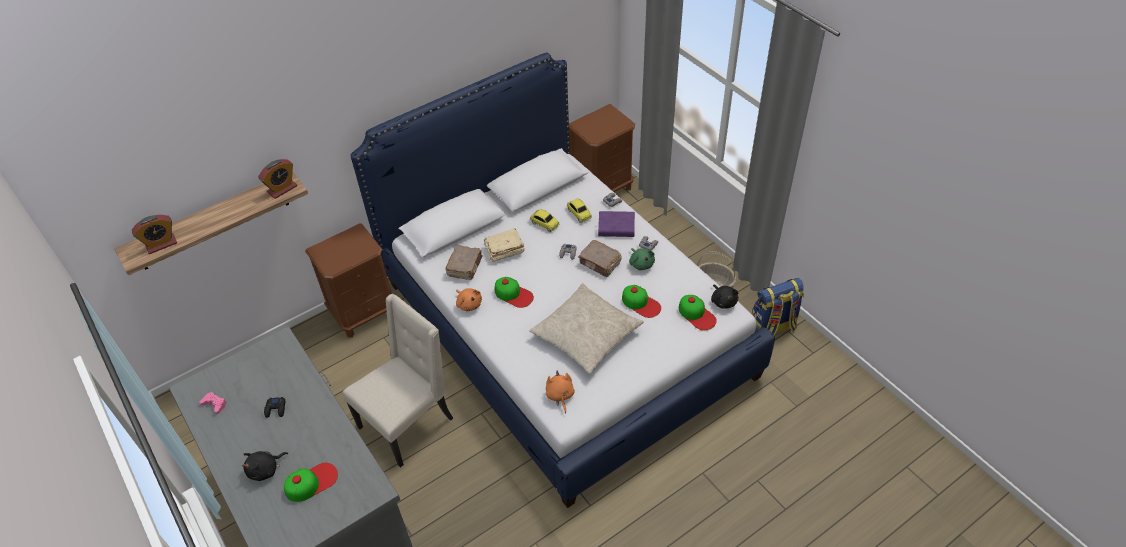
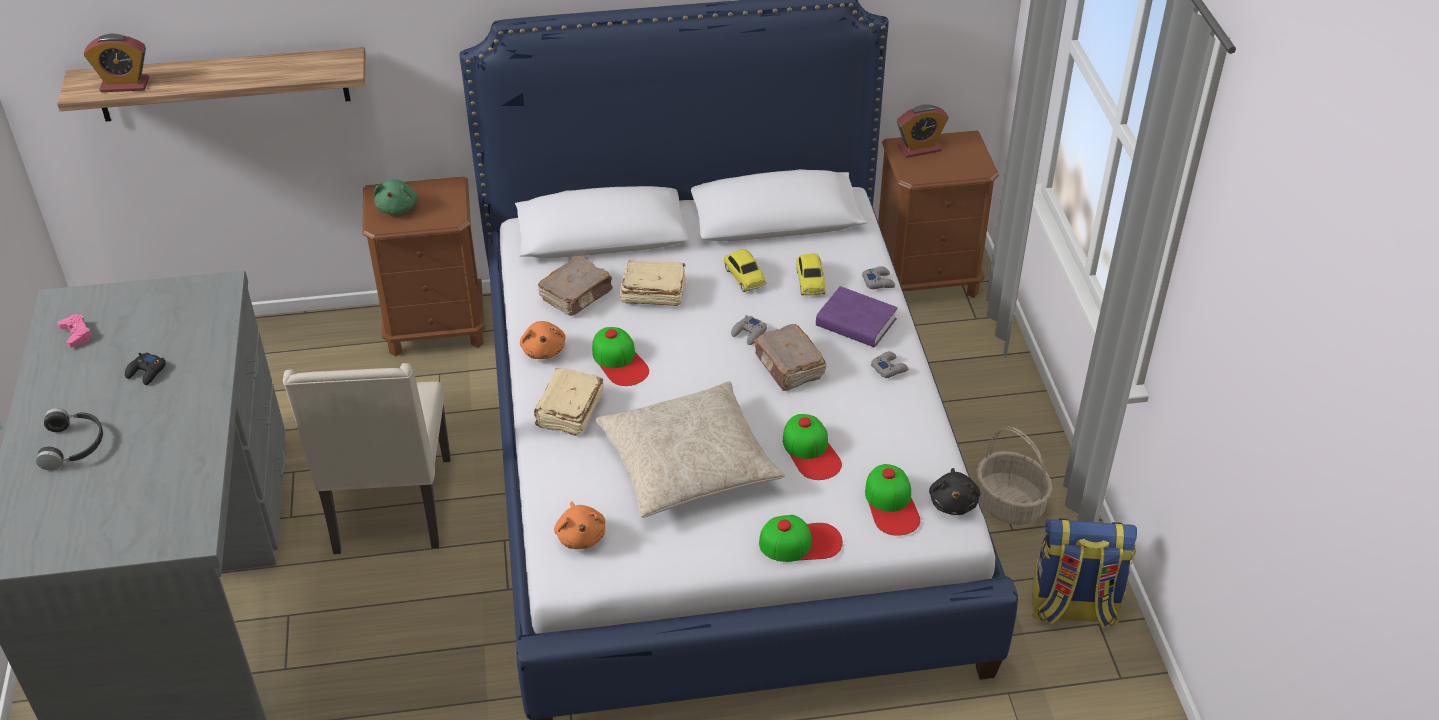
camera: 25 degrees right, 5 degrees down
black plush toy [242,451,288,481] -> black headphones [36,408,103,471]
alarm clock [258,159,297,199] -> alarm clock moved to [897,104,949,158]
cap [284,463,338,502] -> cap moved to [759,515,843,562]
beige chair [343,294,453,468] -> beige chair turned 105 degrees clockwise [283,363,451,554]
orange plush toy [546,371,575,413] -> orange plush toy turned 150 degrees clockwise [554,501,606,549]
green plush toy [629,248,655,270] -> green plush toy moved to [374,179,418,215]
none -> beige book [534,368,604,436]

